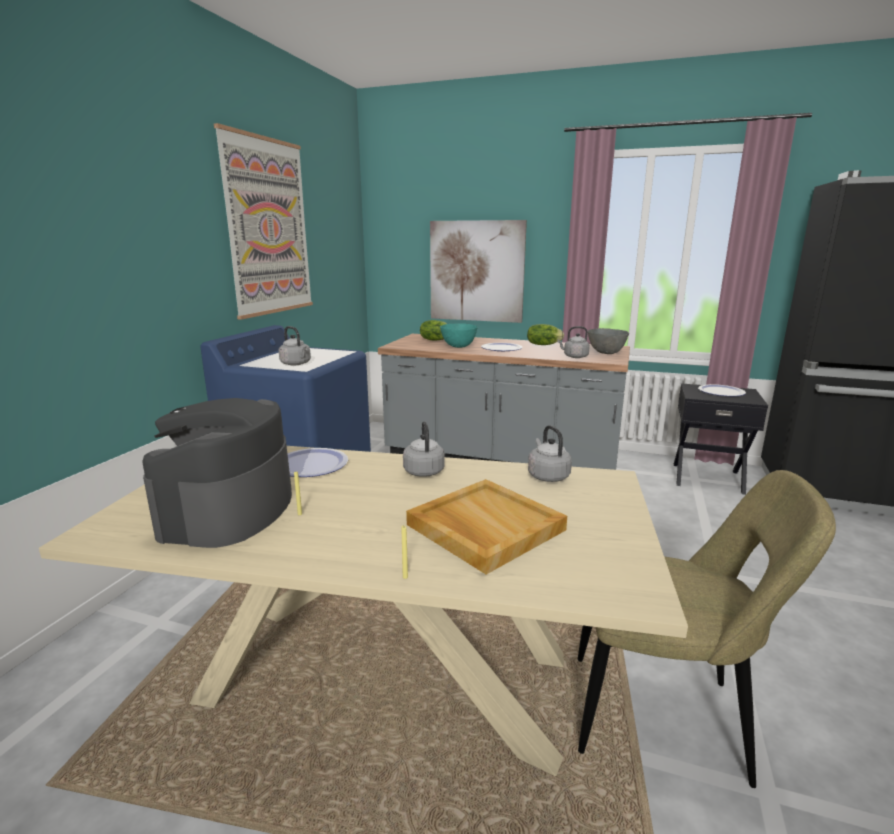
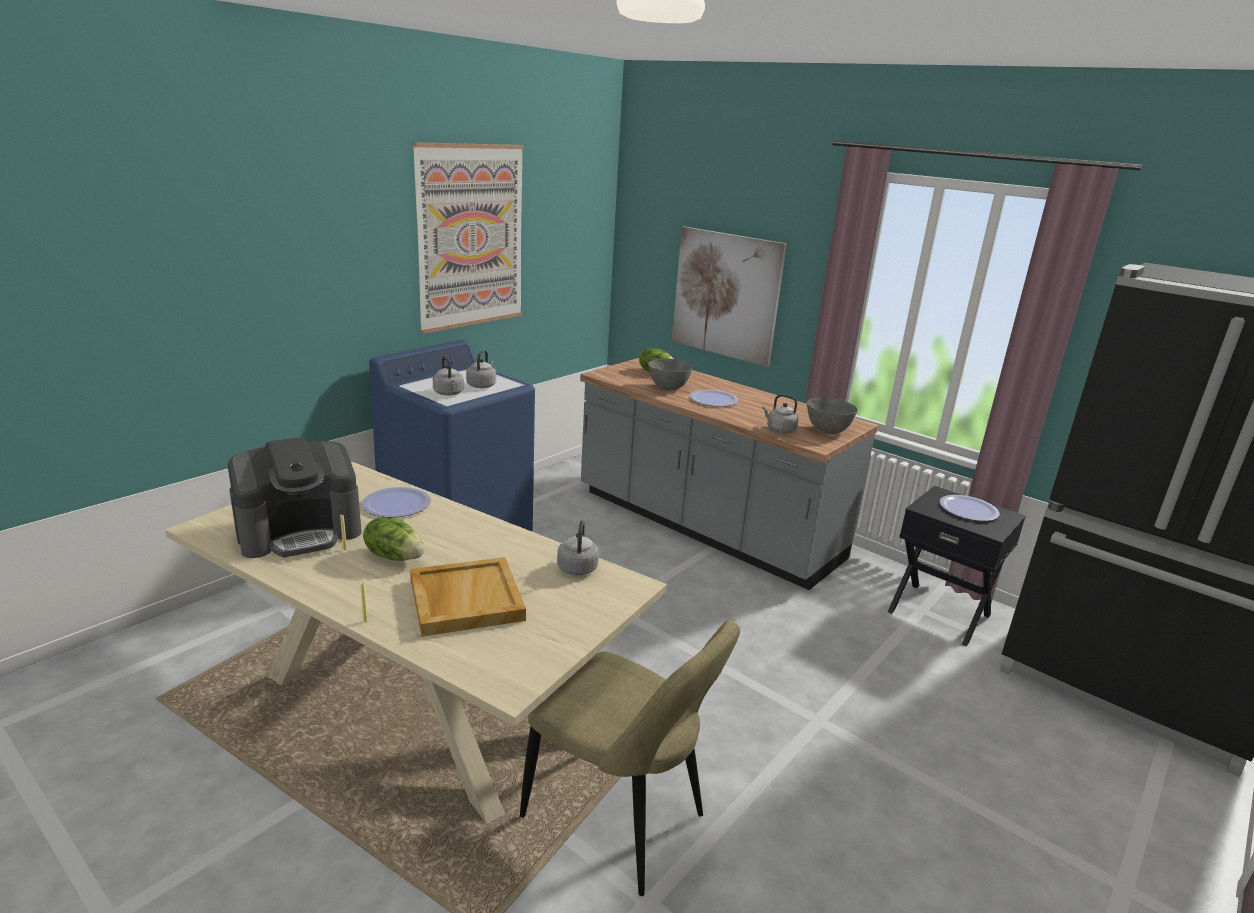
camera: 20 degrees right, 5 degrees up
coffee machine [142,398,292,548] -> coffee machine turned 150 degrees counterclockwise [228,437,362,558]
grey kettle [403,421,445,477] -> grey kettle moved to [466,350,496,388]
turquoise bowl [440,323,478,348] -> grey bowl [648,359,693,390]
lettuce [527,324,564,345] -> lettuce moved to [363,517,425,561]

